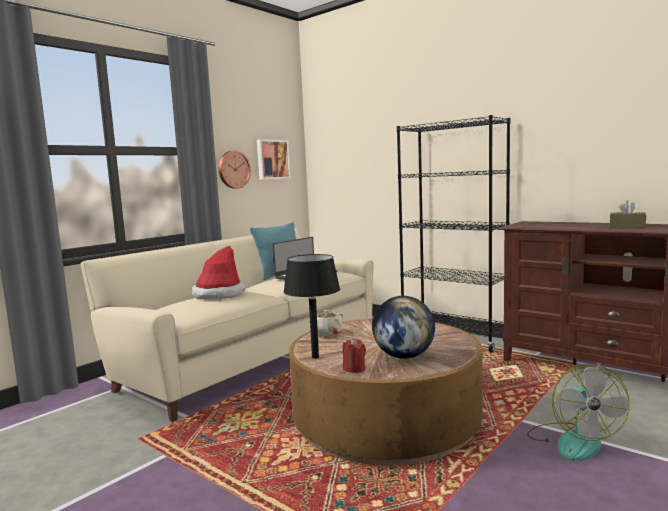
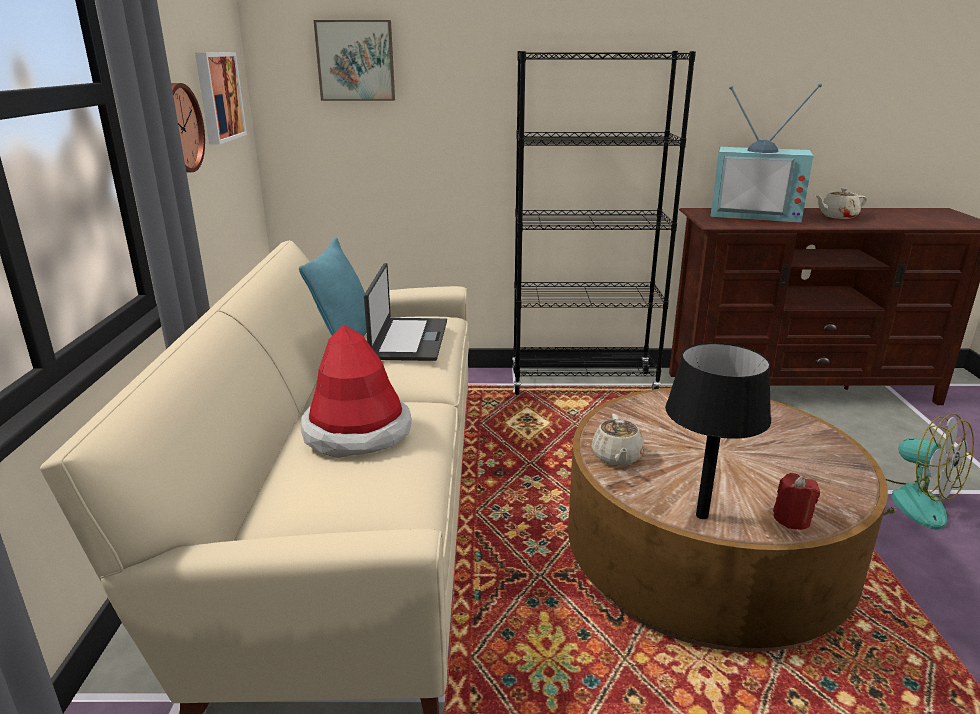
camera: 40 degrees left, 15 degrees up
globe [372,296,435,359] -> none
brown tissue box [609,200,646,228] -> beige teapot [815,188,867,219]
none -> picture [314,20,395,101]
none -> television [710,83,822,223]

